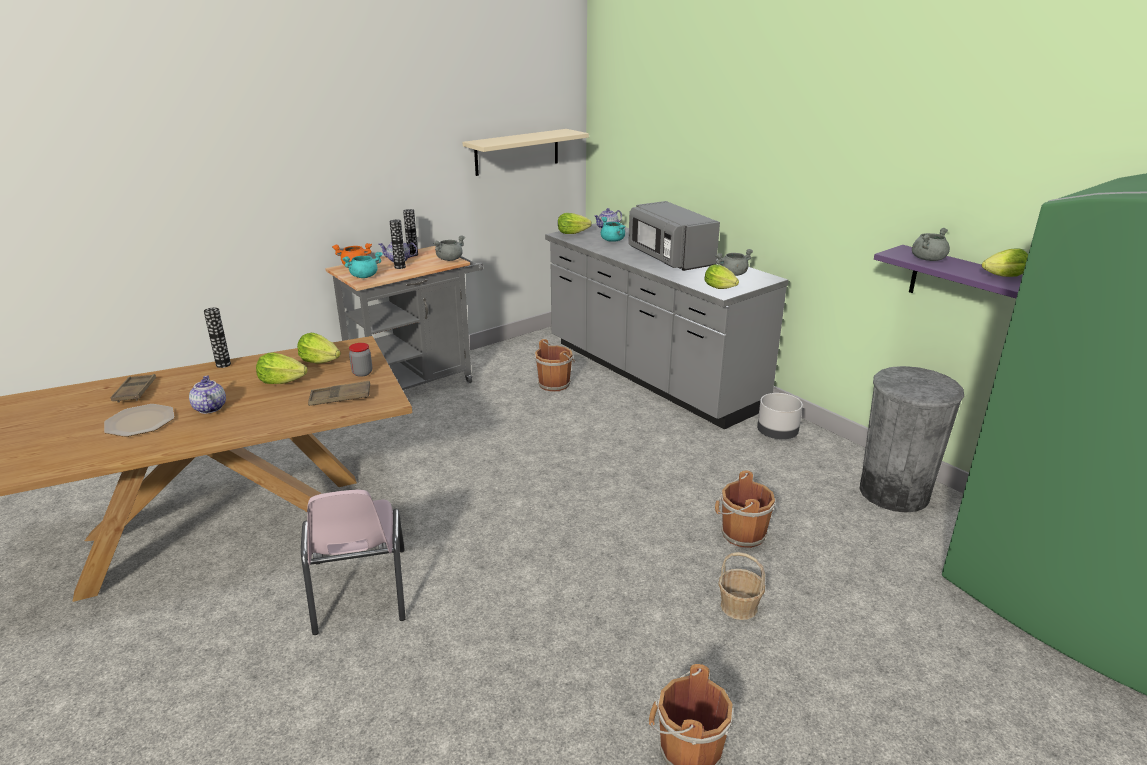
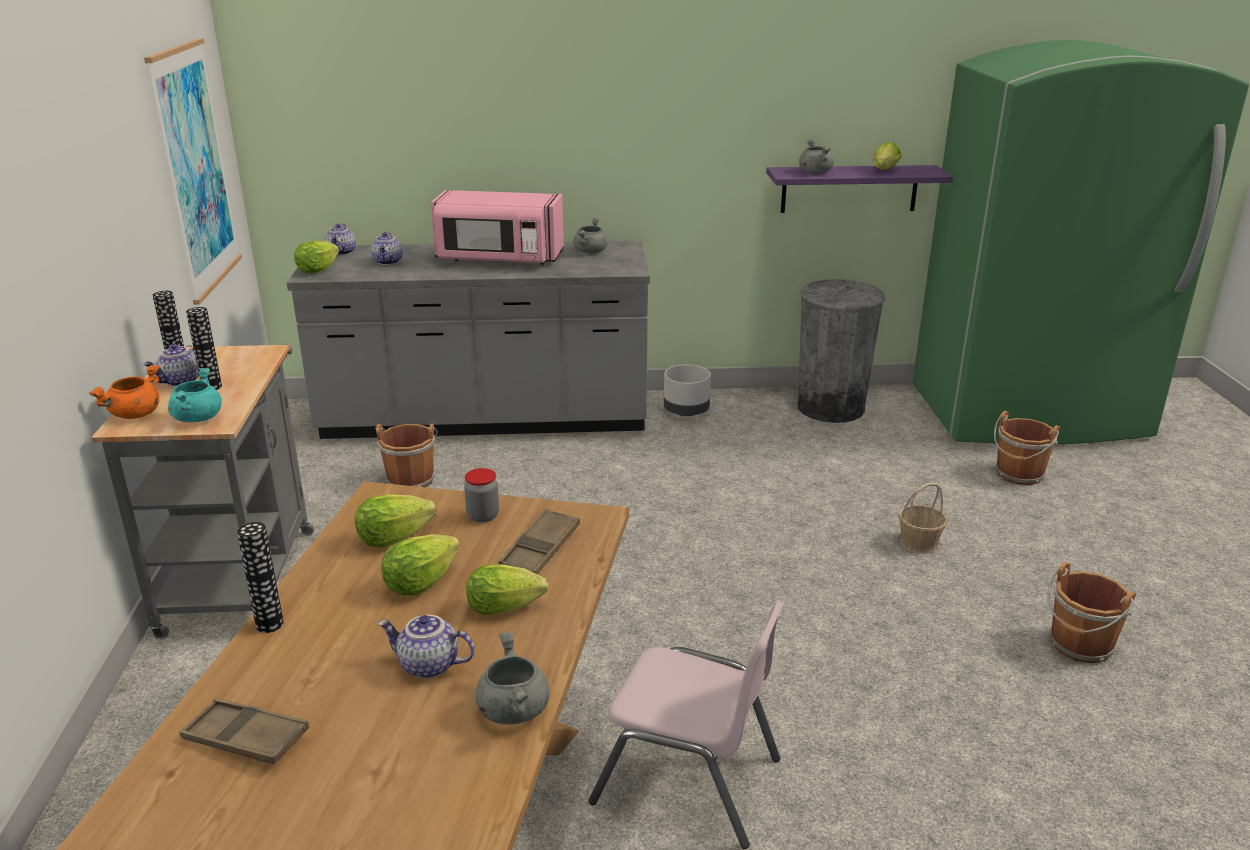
camera: 55 degrees left, 0 degrees up
plate [104,404,174,437] -> none
grey cooking pot [433,235,465,261] -> grey cooking pot moved to [476,632,550,725]
beige shelf [463,129,589,176] -> picture [144,38,242,305]
turquoise cooking pot [601,217,626,242] -> teapot [371,232,403,265]
grey microwave [628,201,720,271] -> pink microwave [431,190,564,265]
lettuce [705,264,739,289] -> lettuce moved to [466,564,548,615]
brown bucket [715,470,775,548] -> brown bucket moved to [994,411,1060,485]

